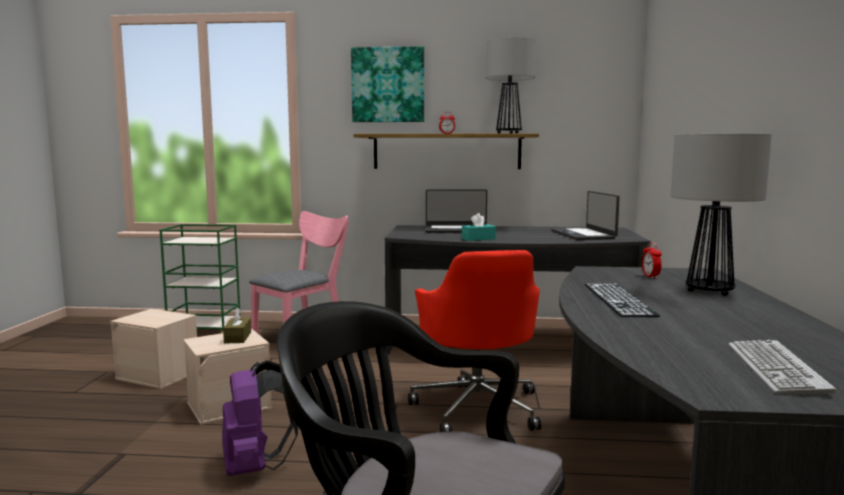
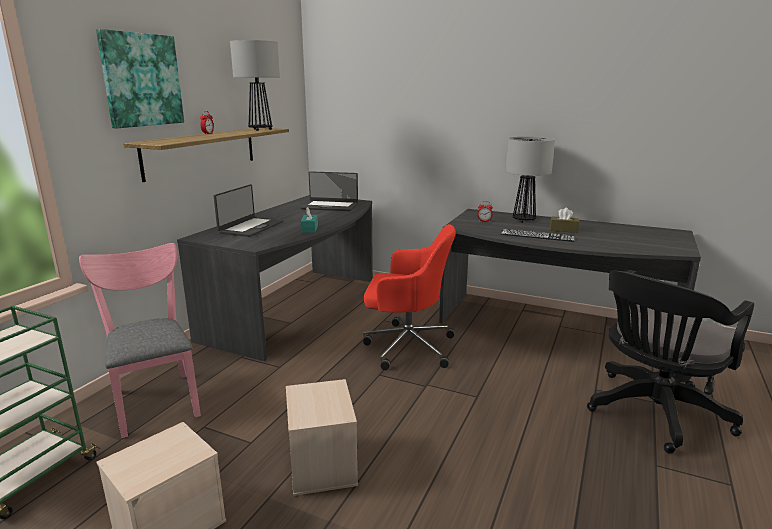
camera: 70 degrees left, 10 degrees up
purple backpack [222,360,298,476] -> none
brown tissue box [223,308,251,343] -> brown tissue box moved to [550,208,579,233]
keyboard [729,340,836,394] -> none

